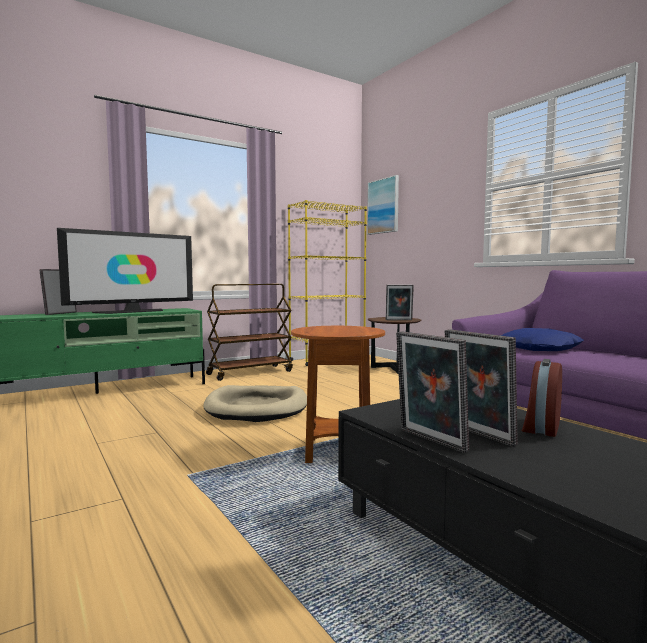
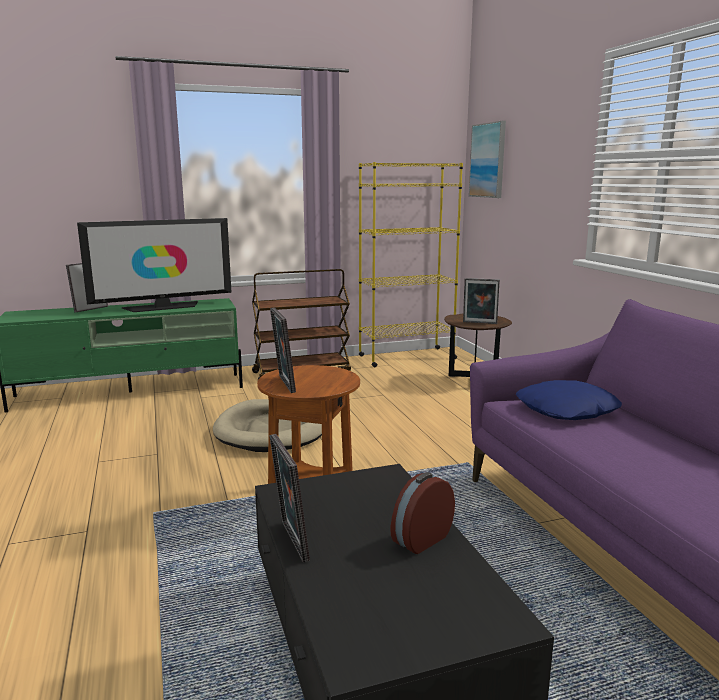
camera: 15 degrees right, 10 degrees up
picture frame [445,329,518,447] -> picture frame moved to [270,308,296,393]

